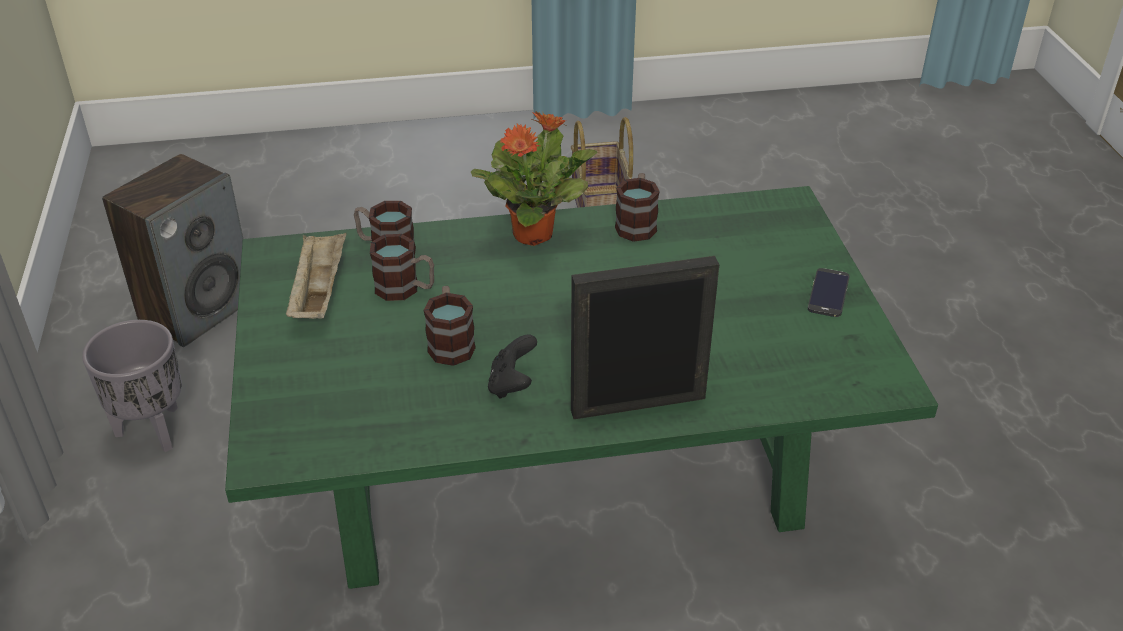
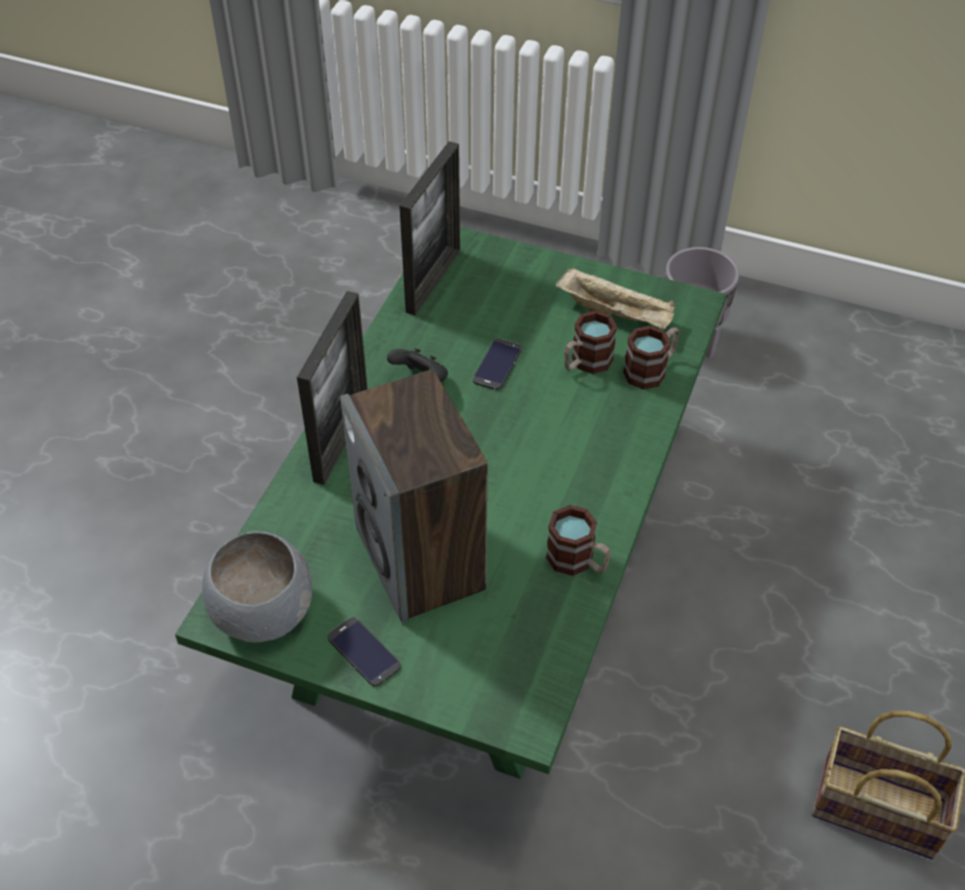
camera: 120 degrees right, 10 degrees up
speaker [102,154,243,347] -> speaker moved to [340,370,488,622]
mug [423,286,476,366] -> phone [473,339,522,390]
potted plant [471,111,597,246] -> none
none -> grey bowl [202,531,312,643]
none -> picture frame [399,141,460,316]

